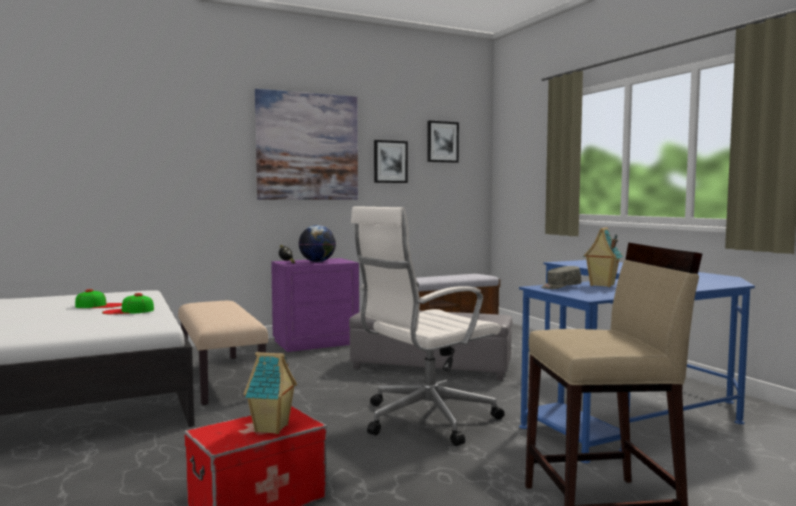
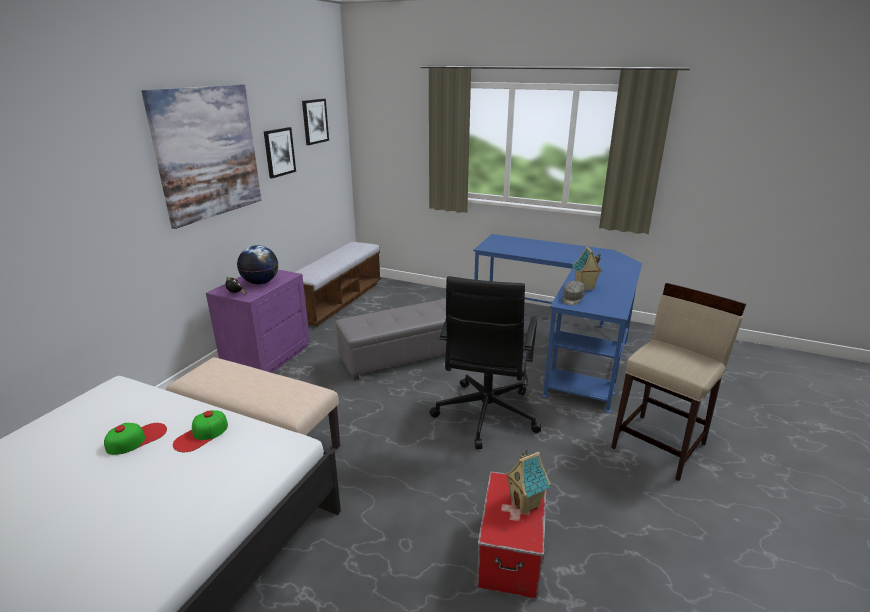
camera: 40 degrees left, 20 degrees up
white office chair [351,206,505,446] -> black office chair [429,276,541,449]

